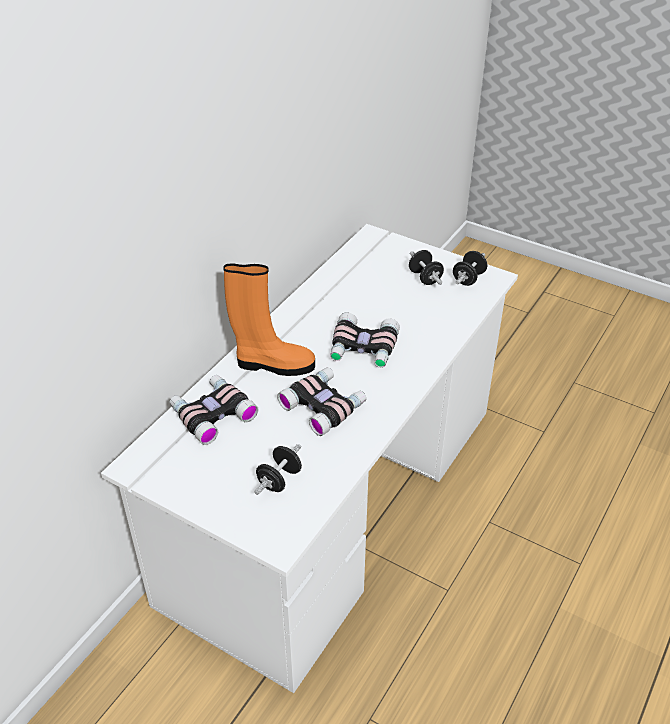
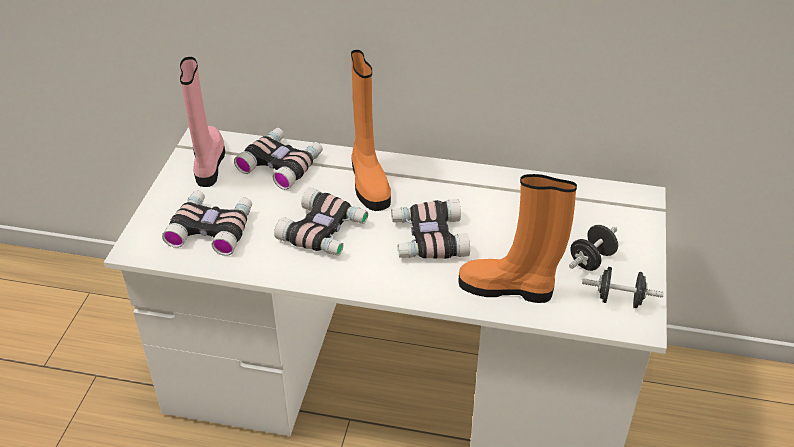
camera: 70 degrees right, 0 degrees up
black dumbbell [254,444,302,495] -> binoculars [162,190,252,256]
none -> pink boot [180,57,225,187]
none -> orange boot [458,174,577,303]

